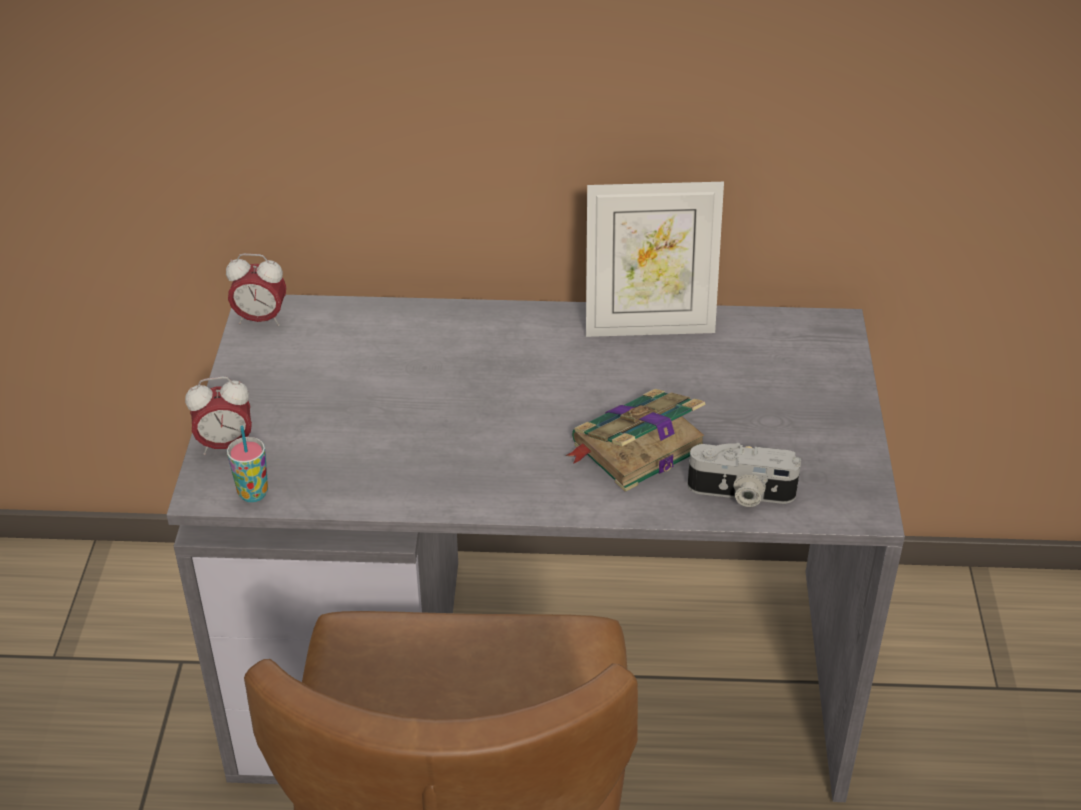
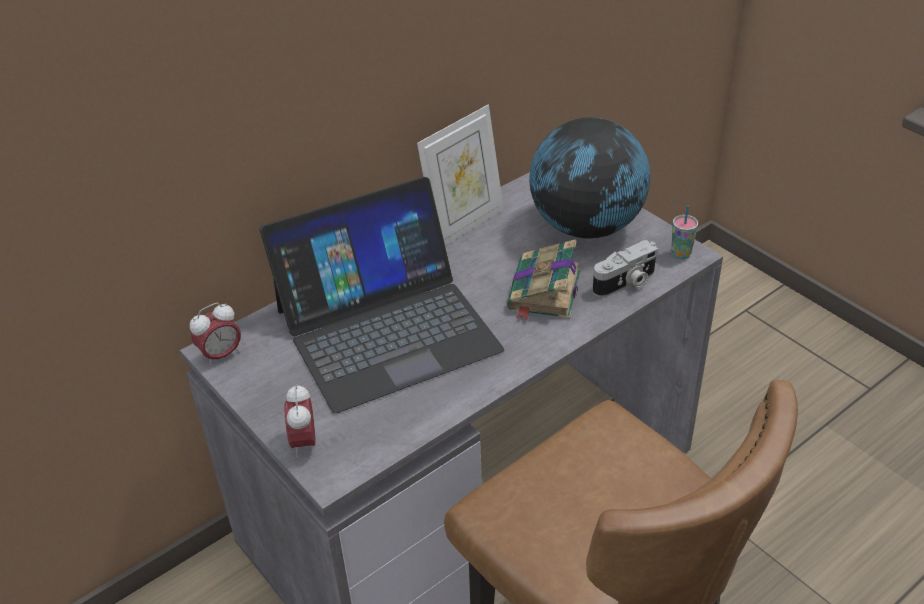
camera: 40 degrees left, 0 degrees up
alarm clock [185,376,252,455] -> alarm clock turned 135 degrees clockwise [284,384,316,457]
cup [227,426,268,502] -> cup moved to [671,205,698,259]
none -> laptop [260,177,504,414]
none -> globe [529,117,650,238]

